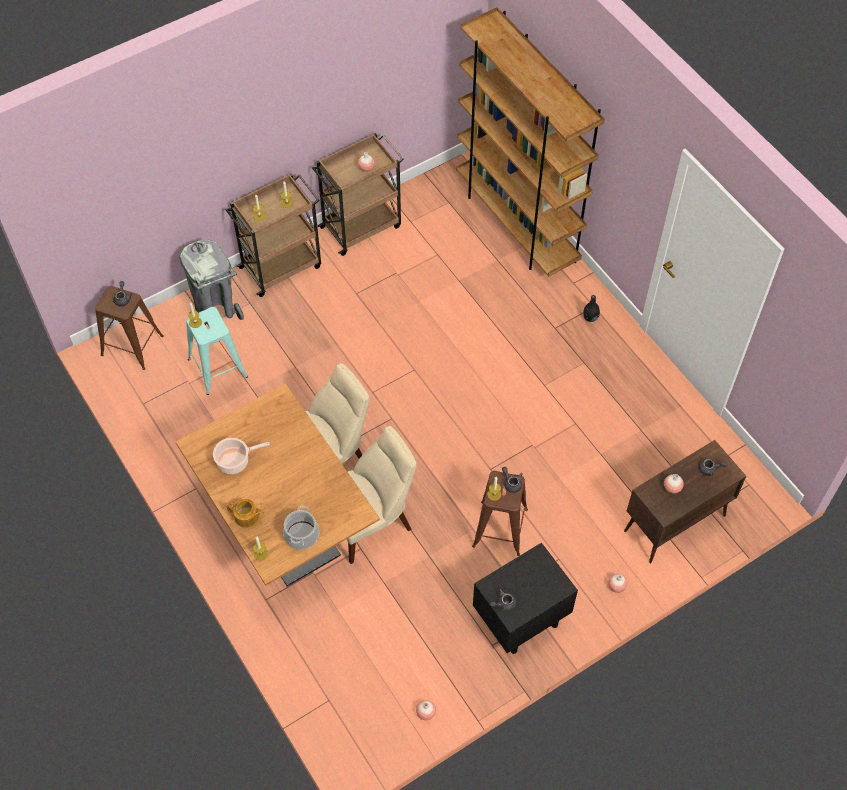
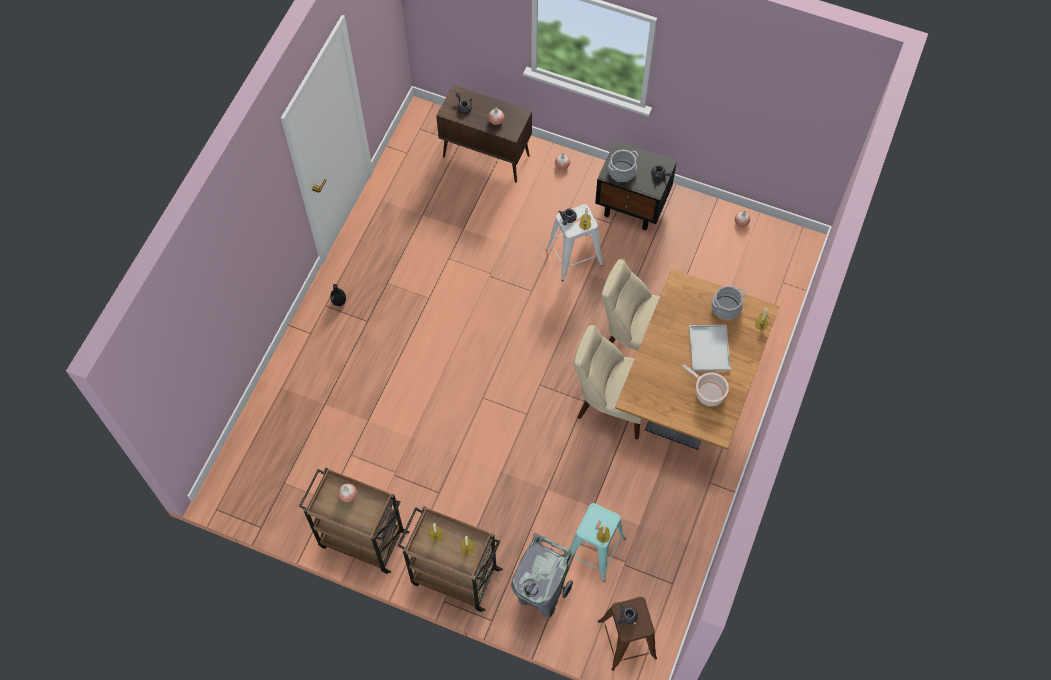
camera: 125 degrees left, 5 degrees up
teapot [227,499,264,528] -> none
brown bookcase [456,7,605,277] -> none
brown stool [472,471,528,556] -> white stool [546,204,603,281]
none -> cooking pot [608,150,638,182]
none -> white tray [689,325,731,371]

